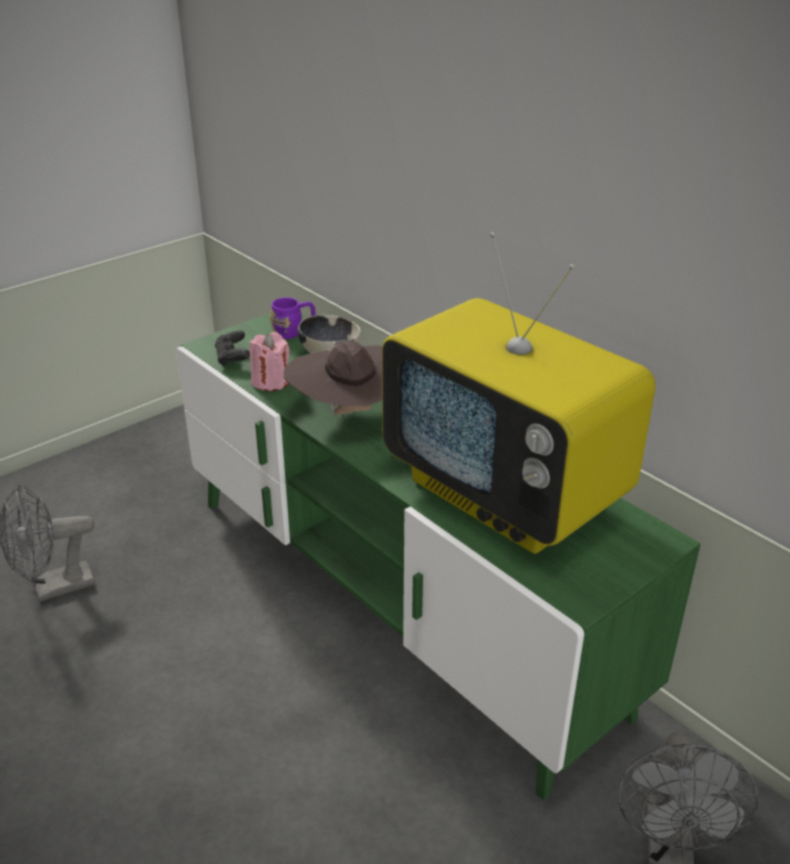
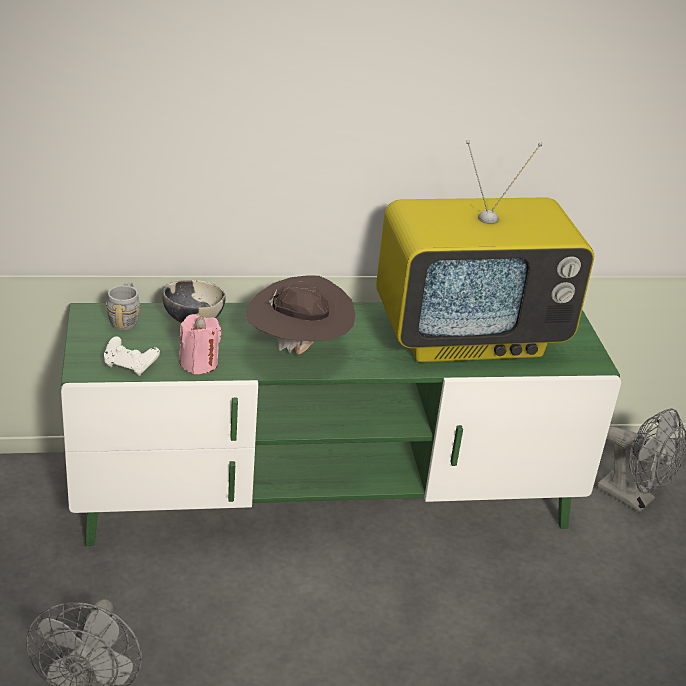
camera: 60 degrees left, 0 degrees up
black game controller [215,330,250,366] -> white game controller [104,336,160,376]
purple mug [270,297,316,339] -> grey mug [106,283,140,330]

